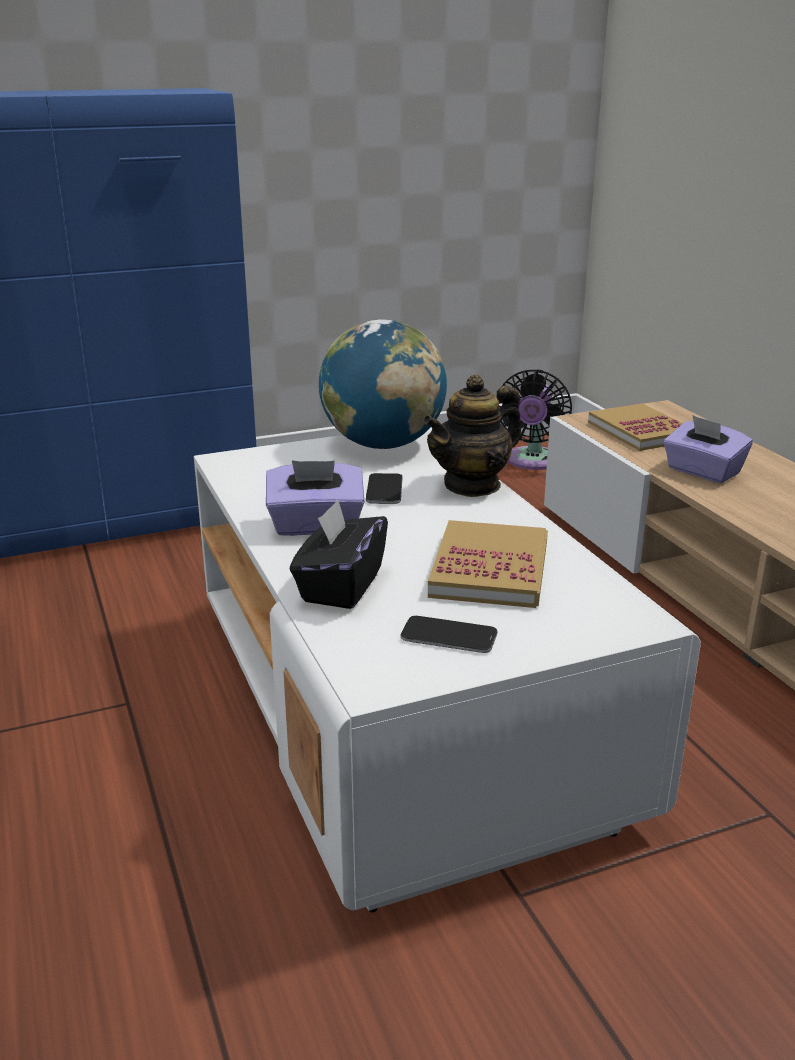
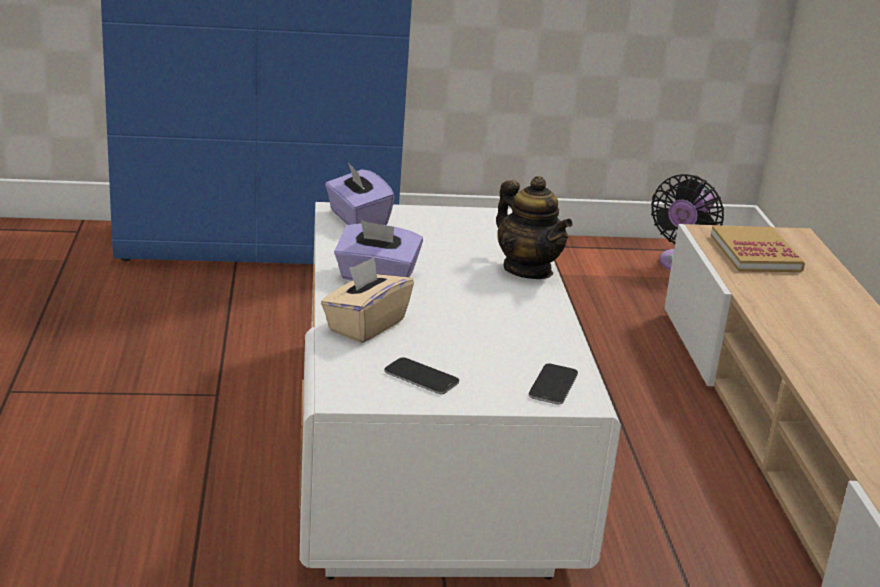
camera: 15 degrees right, 0 degrees up
black tissue box [290,499,388,609] -> beige tissue box [321,257,414,343]
globe [319,319,447,449] -> none
phone [366,473,403,504] -> phone moved to [529,364,578,404]
teapot [423,374,522,497] -> teapot turned 105 degrees counterclockwise [496,176,573,279]
book [428,520,548,608] -> none
purple tissue box [664,415,753,483] -> purple tissue box moved to [325,163,395,225]

